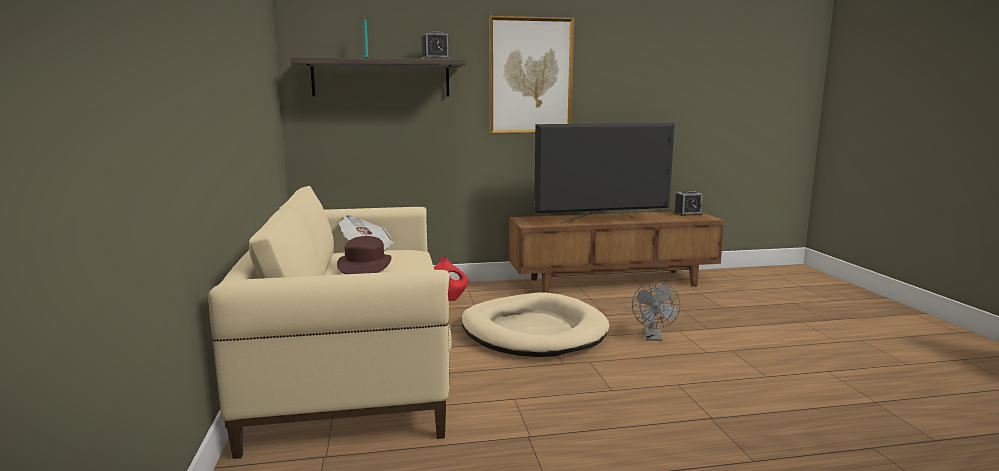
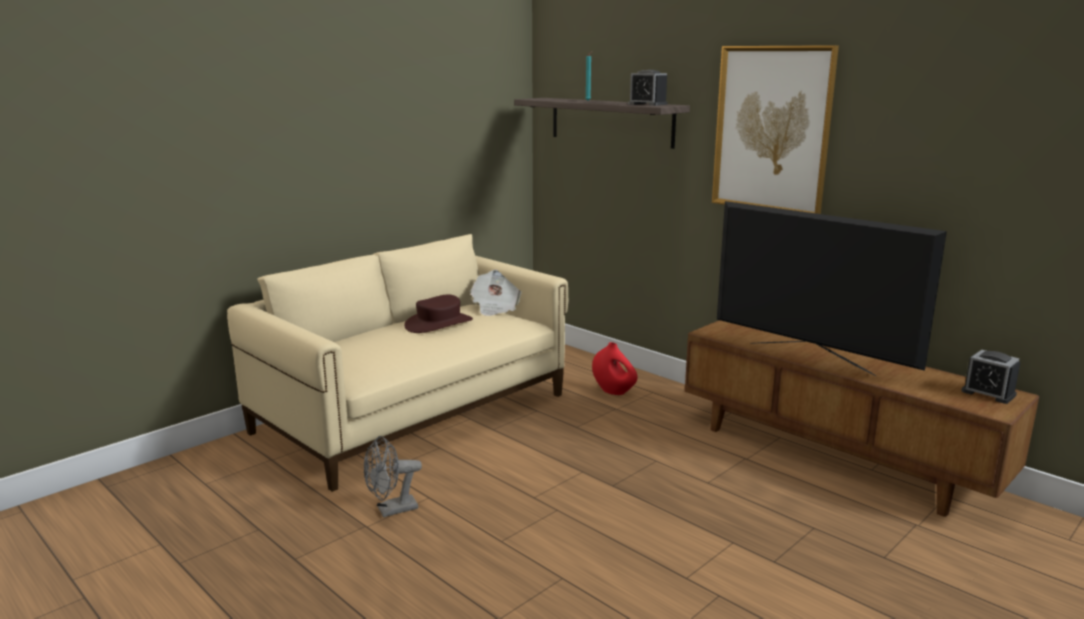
camera: 55 degrees right, 5 degrees up
beige dog bed [461,292,609,357] -> none
grey fan [632,281,681,341] -> grey fan moved to [364,436,422,517]

